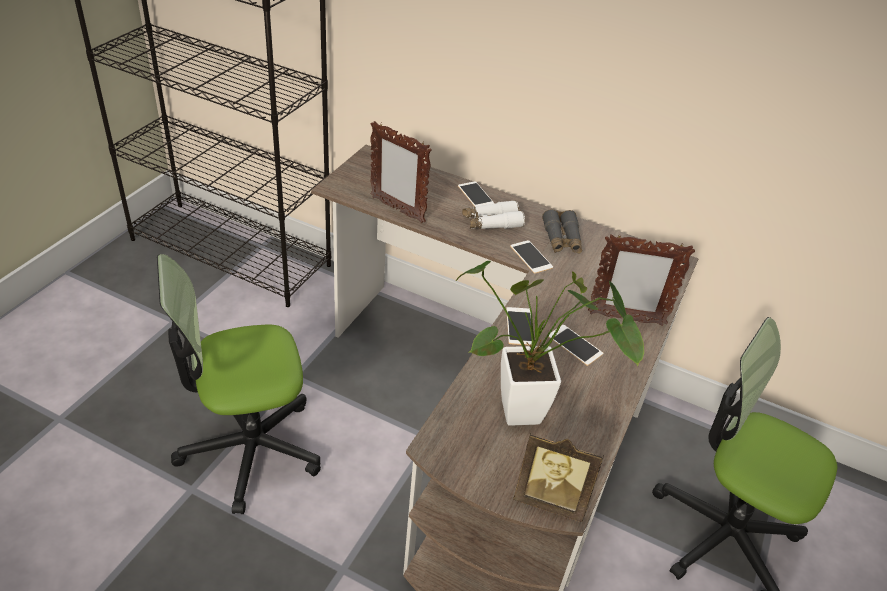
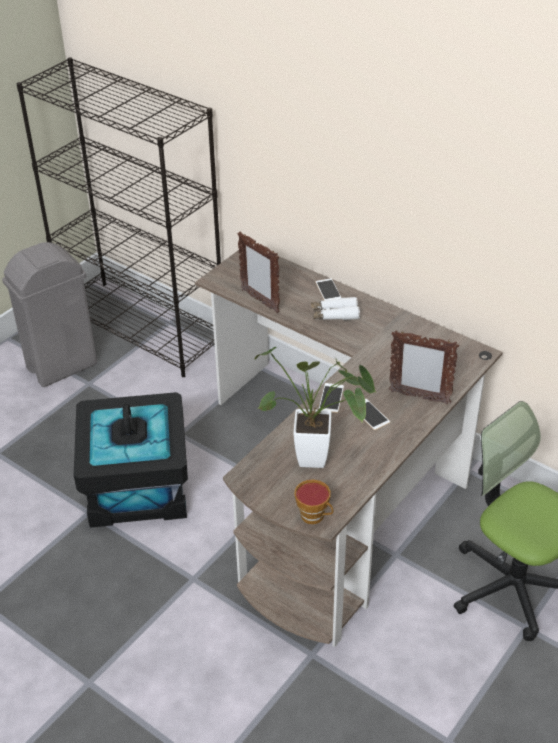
camera: 15 degrees right, 0 degrees up
office chair [157,254,321,514] -> black storage box [74,392,188,528]
phone [510,240,553,274] -> none
picture frame [513,433,604,522] -> cup [294,480,333,524]
grey binoculars [542,209,582,254] -> none
none -> grey trash can [2,242,97,387]

